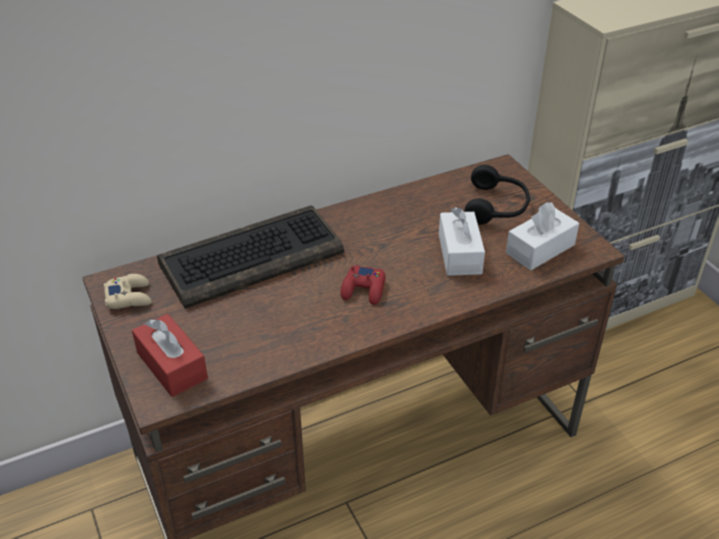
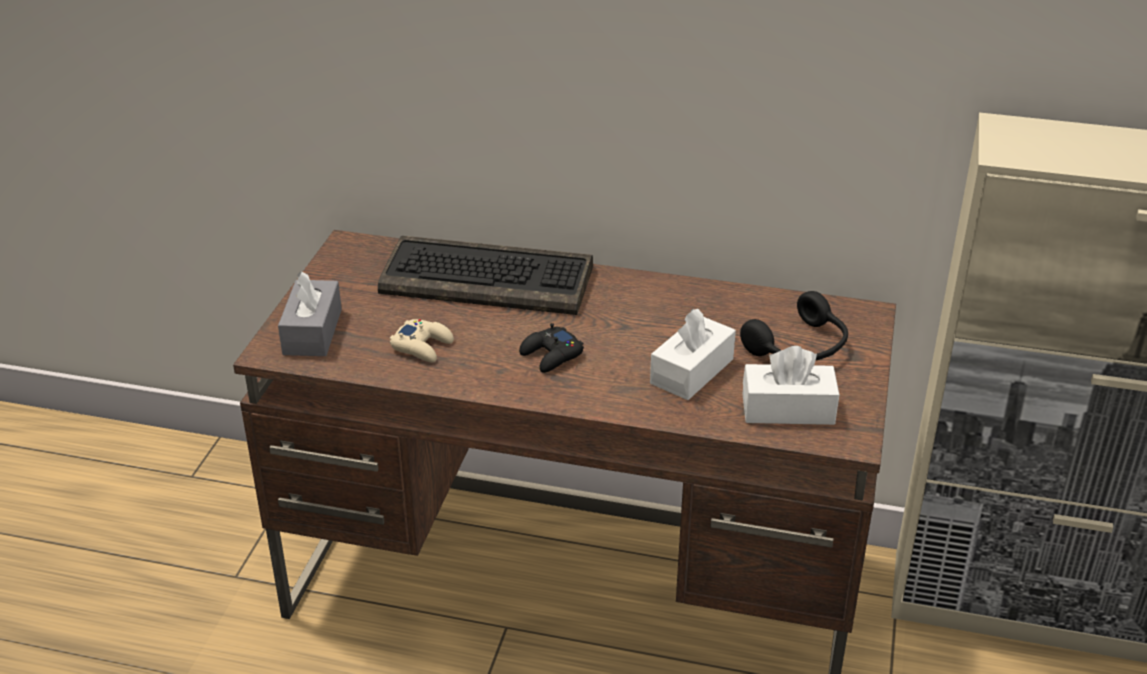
camera: 40 degrees right, 5 degrees down
beige game controller [104,274,152,309] -> beige game controller moved to [390,319,454,362]
red tissue box [132,314,208,397] -> grey tissue box [278,272,342,356]
red game controller [341,265,386,305] -> black game controller [519,323,584,373]

